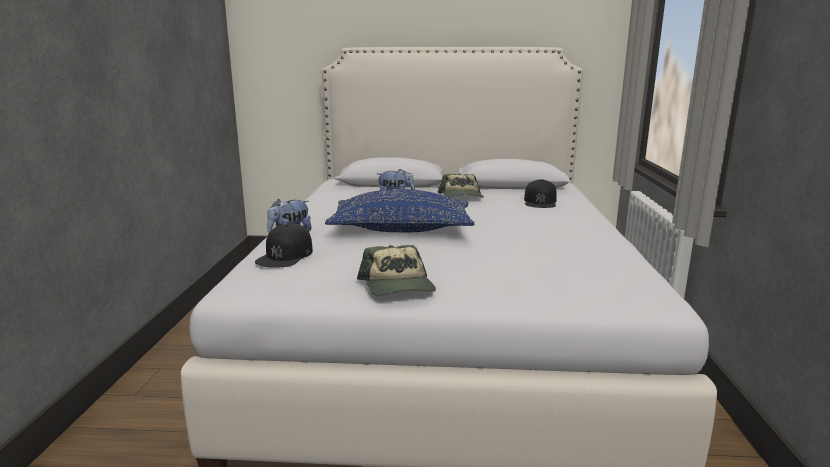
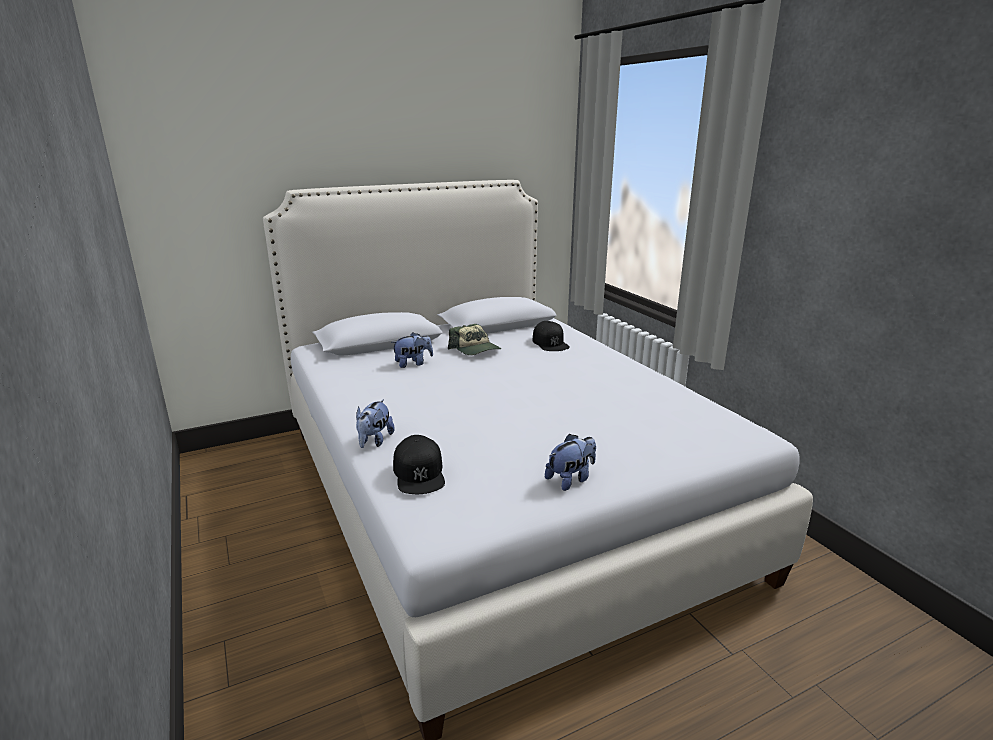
camera: 30 degrees left, 5 degrees up
blue pillow [325,189,475,232] -> none
cap [357,245,436,296] -> plush toy [545,434,596,491]

